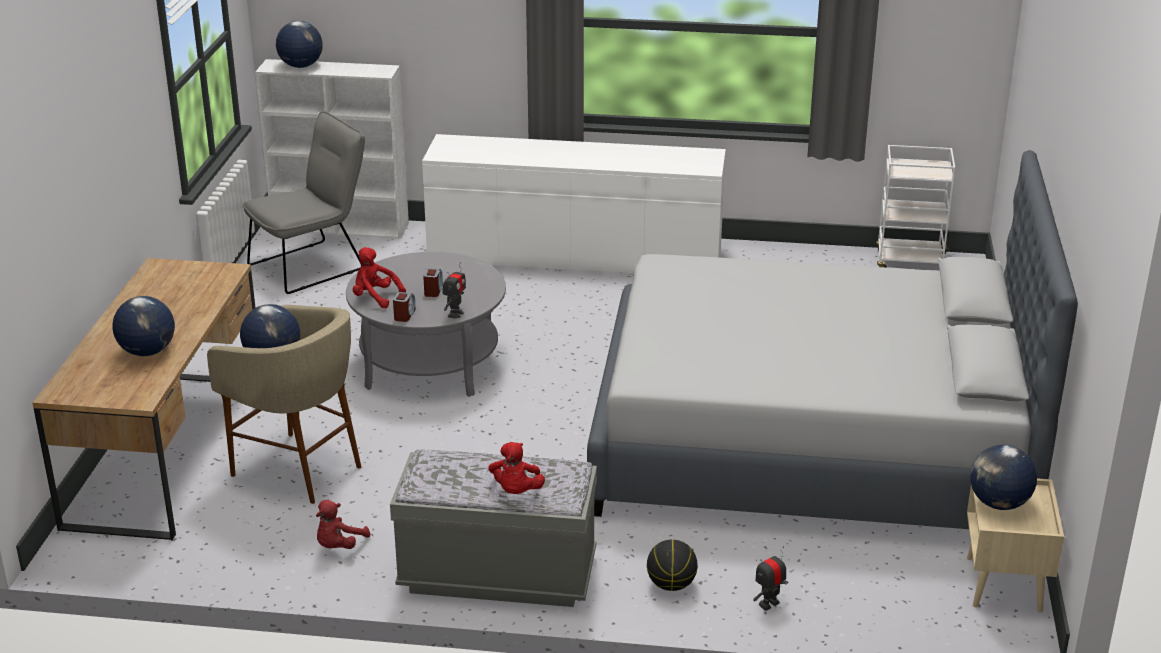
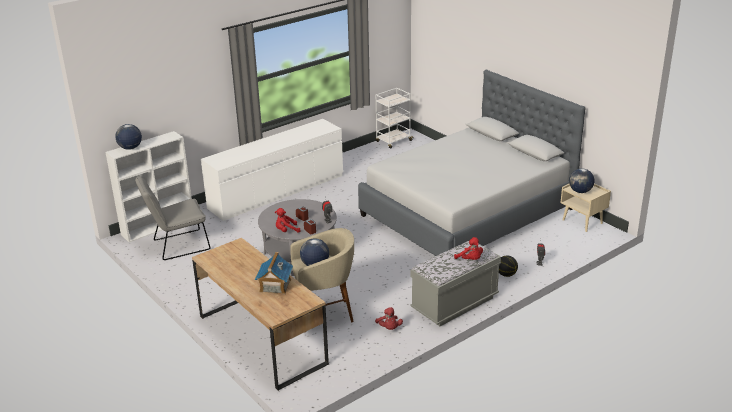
camera: 45 degrees left, 0 degrees up
globe [112,296,175,356] -> toy house [255,252,293,294]
grey chair [243,111,365,294] -> grey chair turned 120 degrees counterclockwise [135,175,210,260]

